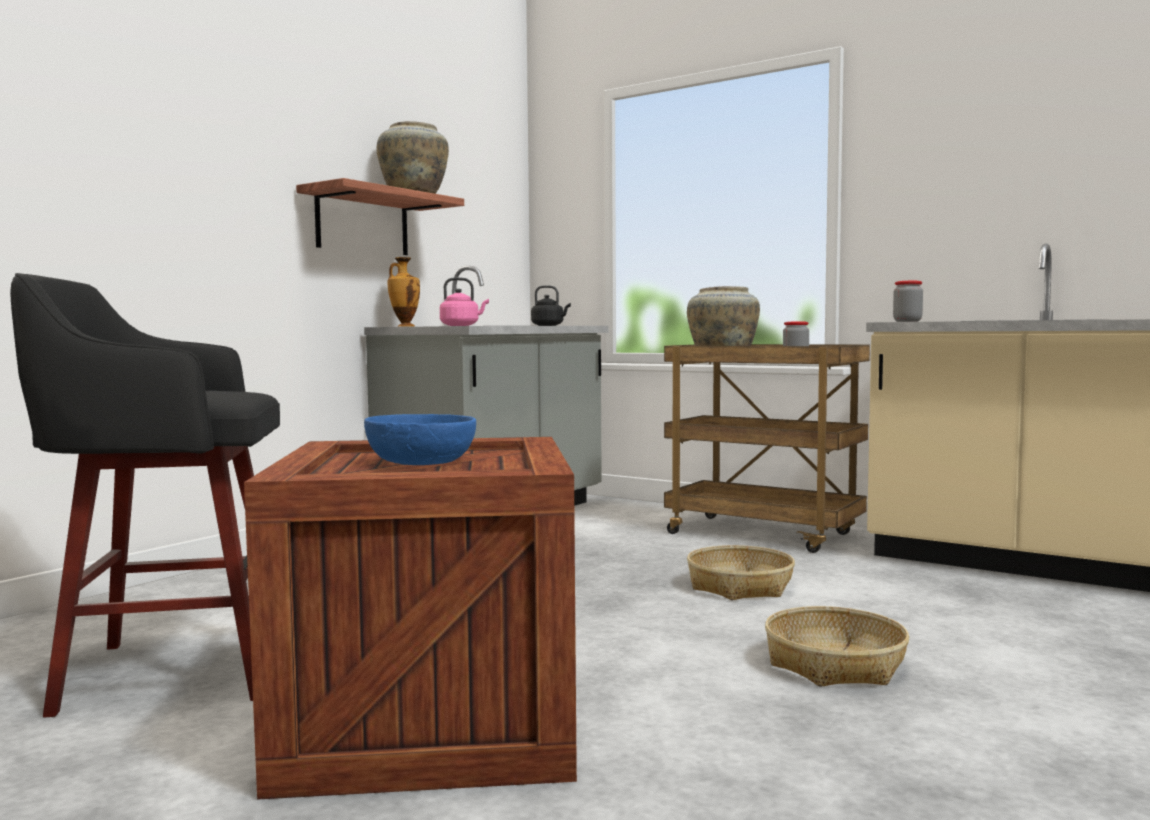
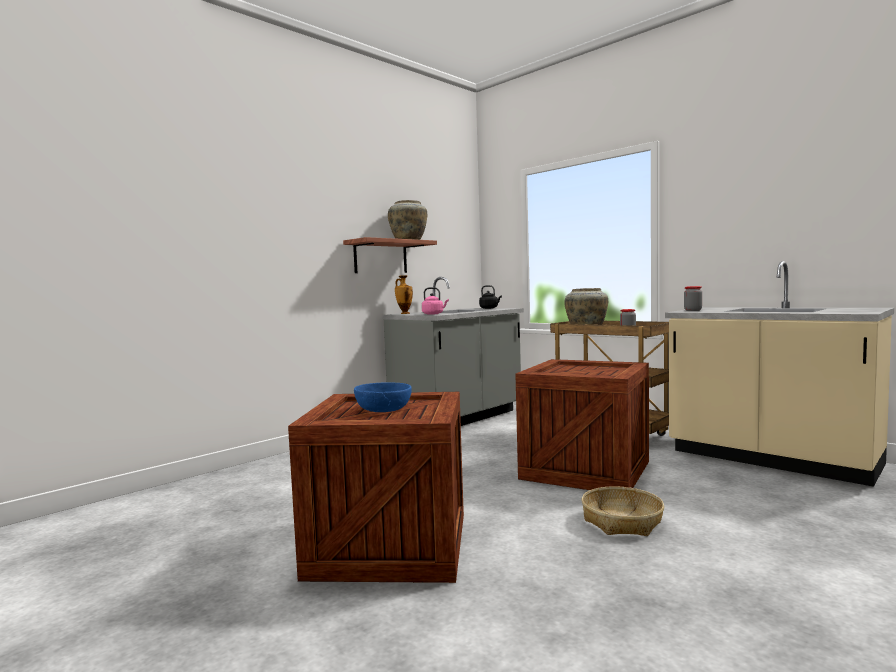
camera: 10 degrees right, 0 degrees up
black stool [10,273,280,718] -> none
basket [687,545,795,600] -> crate [515,359,649,490]

